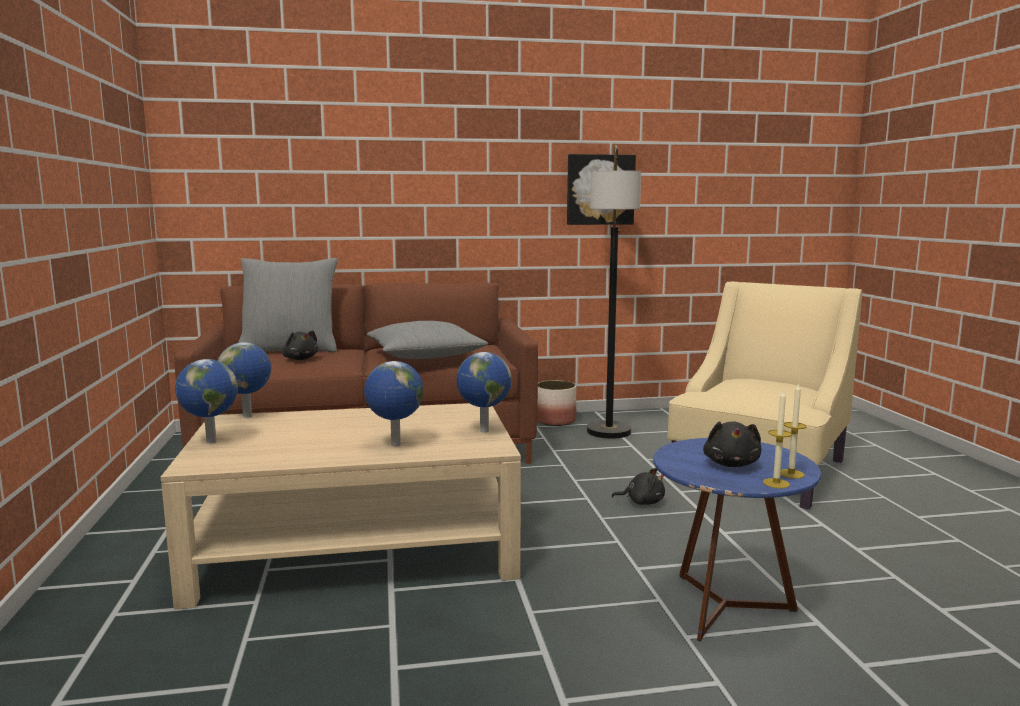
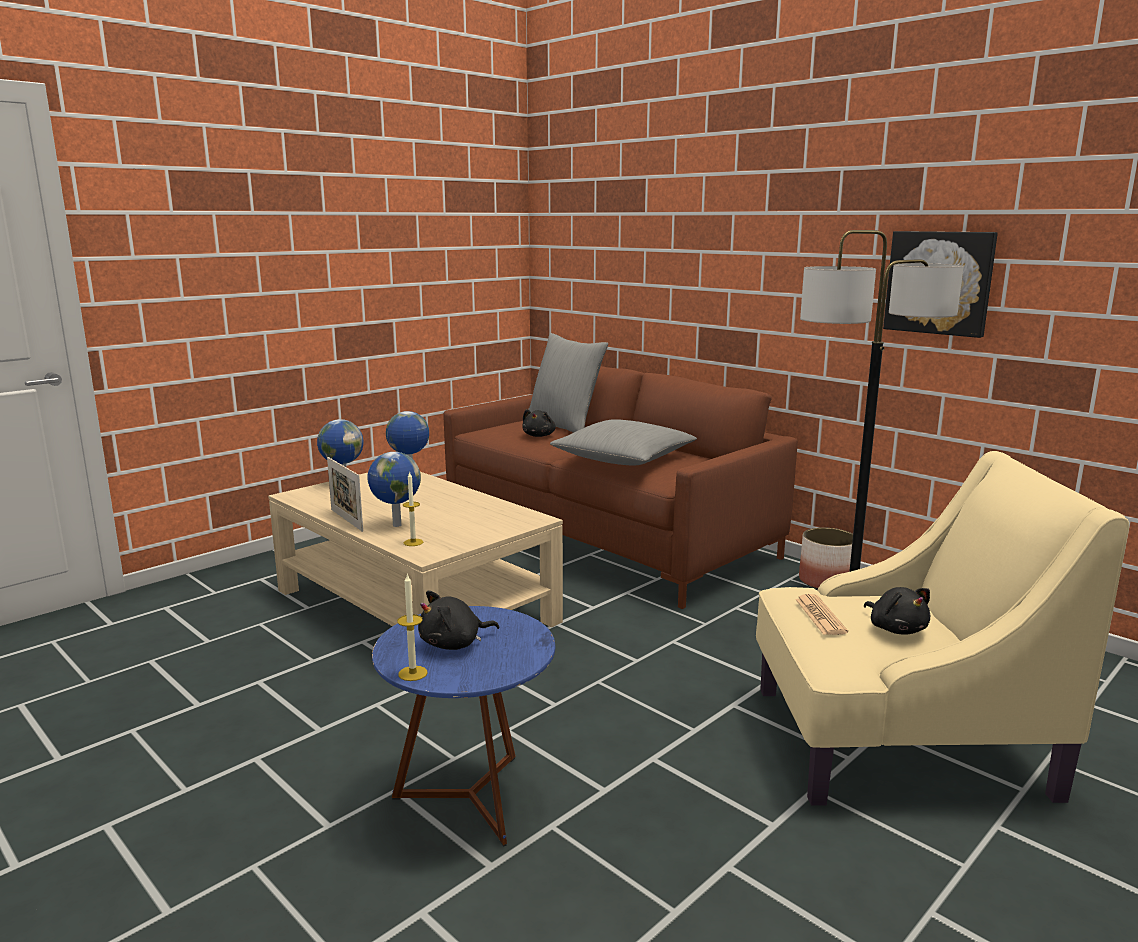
camera: 55 degrees right, 5 degrees up
globe [457,352,512,433] -> none
black plush toy [611,468,665,505] -> black plush toy moved to [864,587,930,635]
candle [780,383,807,479] -> candle moved to [403,471,423,546]
none -> picture frame [327,457,363,532]
none -> newspaper [795,594,848,635]

